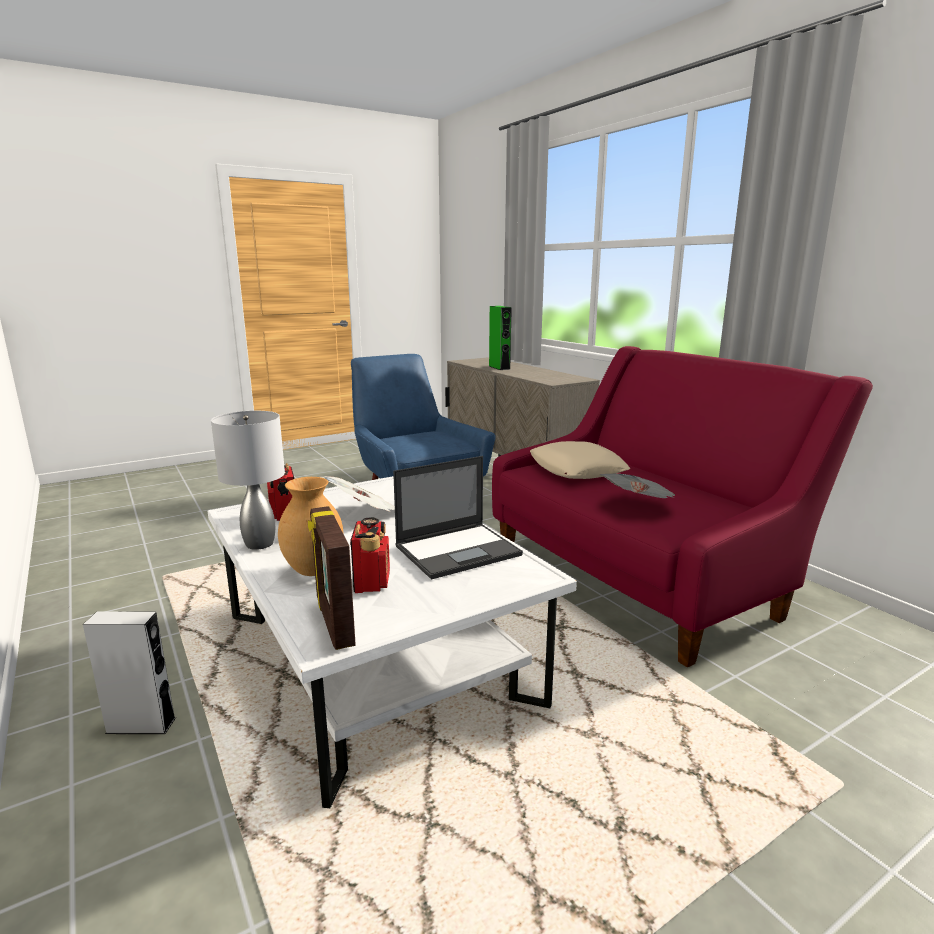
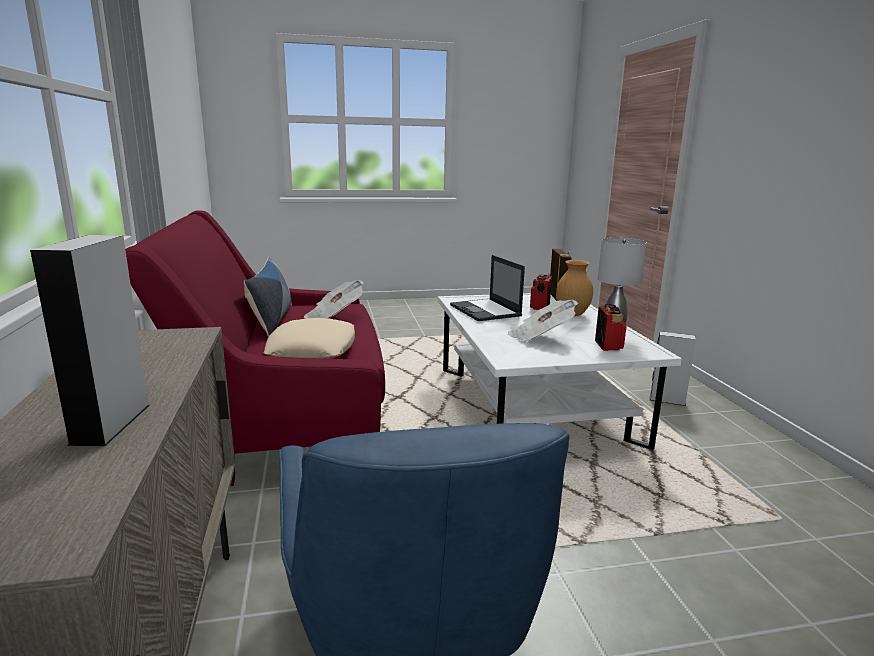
camera: 160 degrees left, 0 degrees up
laptop [393,456,523,580] -> laptop turned 105 degrees counterclockwise [450,255,525,321]
green speaker [489,306,512,370] -> grey speaker [30,235,150,446]
none -> pillow [244,256,292,337]

